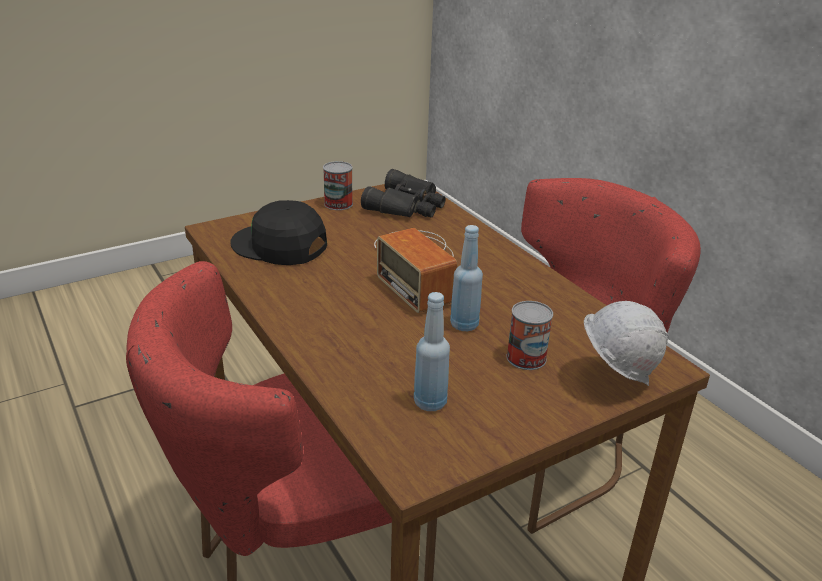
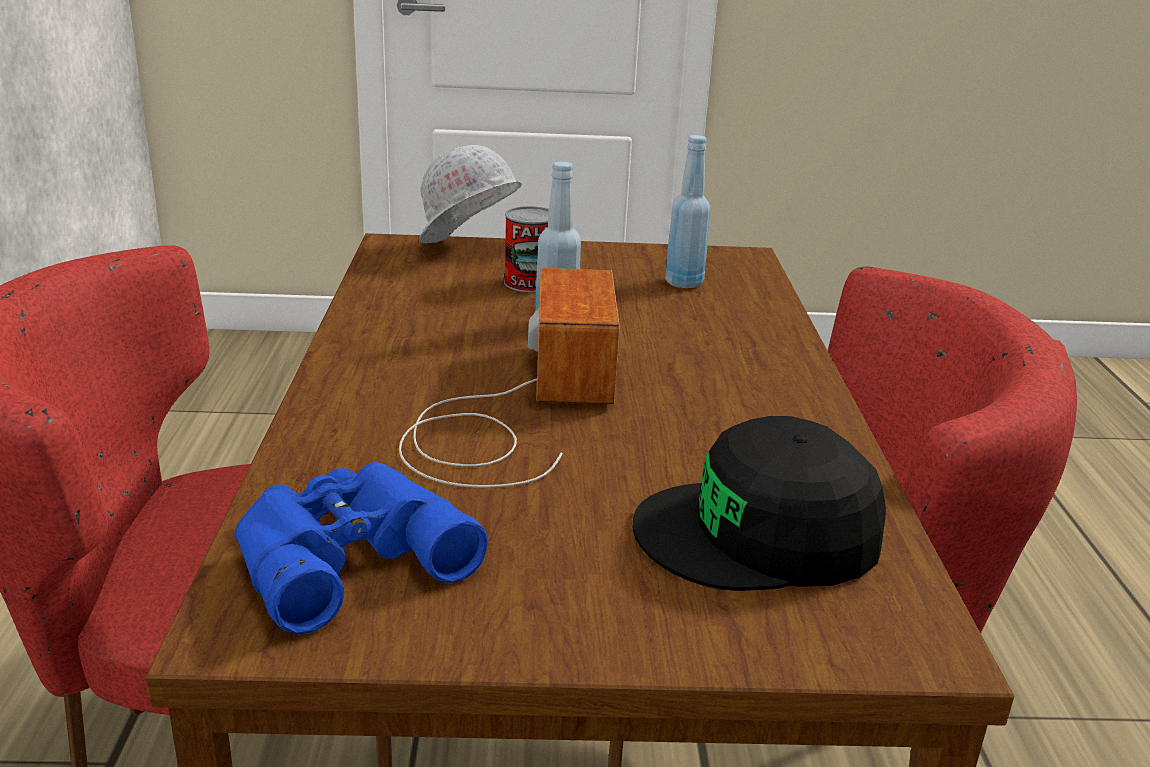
camera: 150 degrees left, 5 degrees down
black cap [230,200,327,265] -> black cap turned 120 degrees clockwise [633,416,886,591]
can [323,161,353,210] -> none
black binoculars [361,169,446,218] -> blue binoculars [234,462,488,634]

